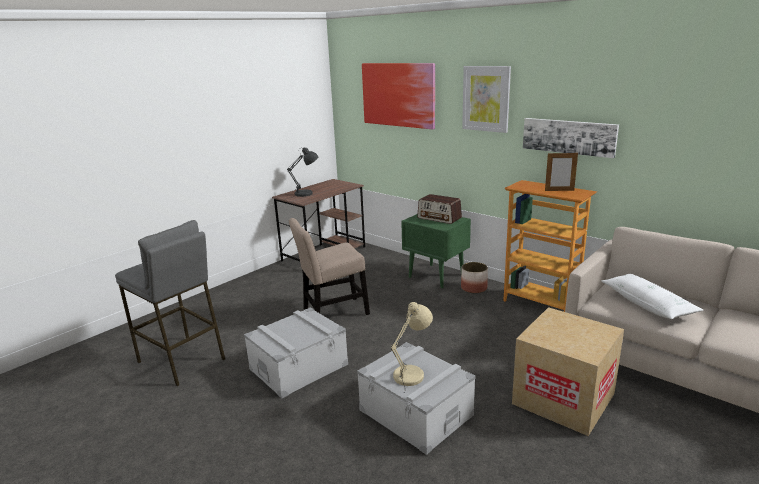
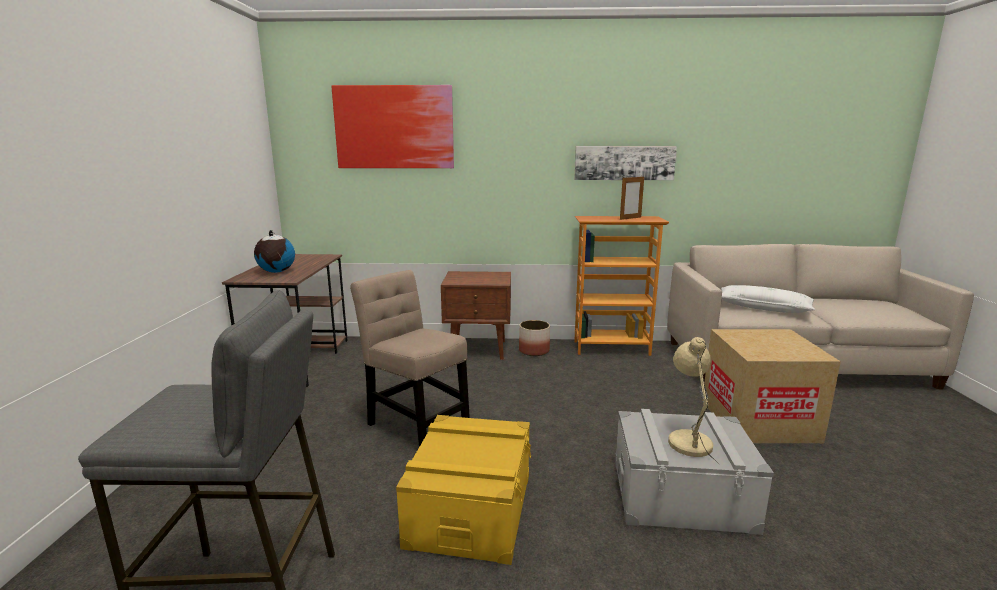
camera: 40 degrees left, 5 degrees down
grey storage box [244,308,348,399] -> yellow storage box [396,415,531,565]
grey table lamp [287,148,319,198] -> globe [254,230,295,273]
beige chair [289,218,370,315] -> beige chair turned 105 degrees clockwise [350,270,470,447]
green nightstand [401,214,471,288] -> brown nightstand [441,271,511,360]
radio [417,194,462,224] -> none
picture [462,66,511,133] -> none

